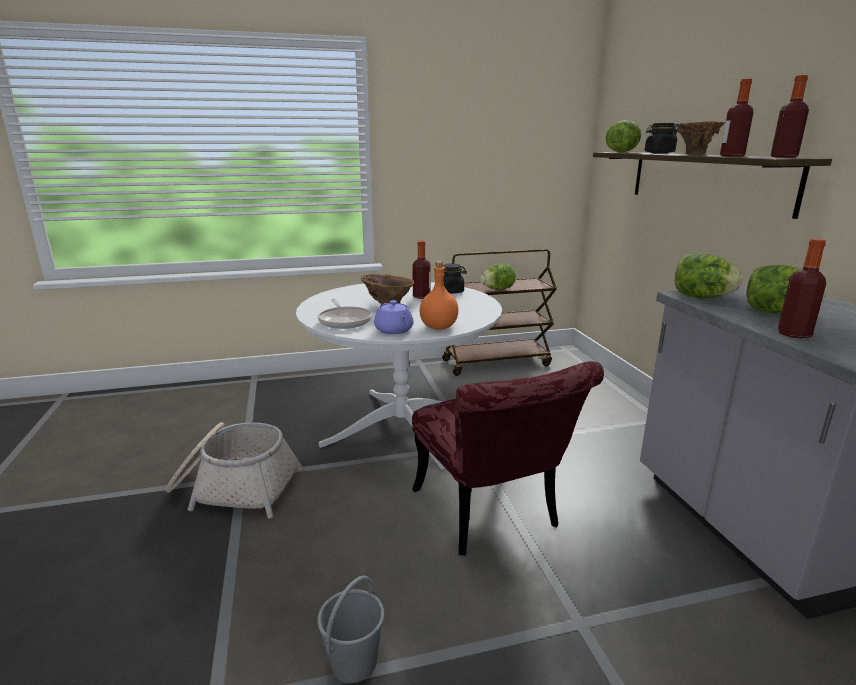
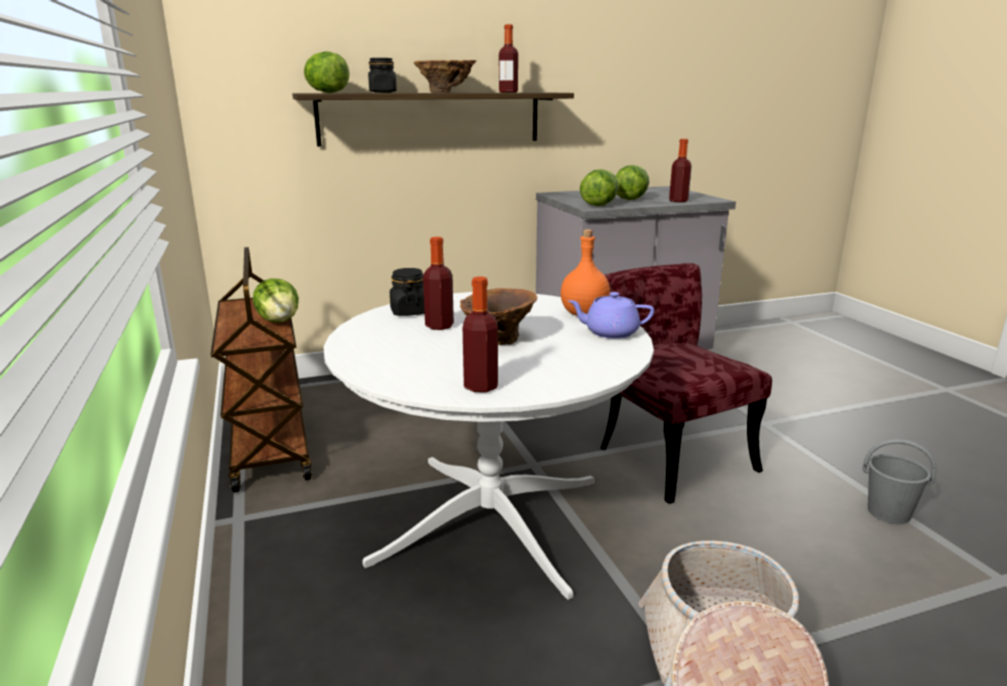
camera: 95 degrees left, 0 degrees up
frying pan [317,299,372,329] -> none
purple teapot [374,300,414,335] -> purple teapot turned 150 degrees counterclockwise [568,292,654,339]
red chair [412,361,604,556] -> red chair turned 90 degrees counterclockwise [600,263,772,504]
bottle [771,75,809,158] -> bottle moved to [463,277,498,392]

